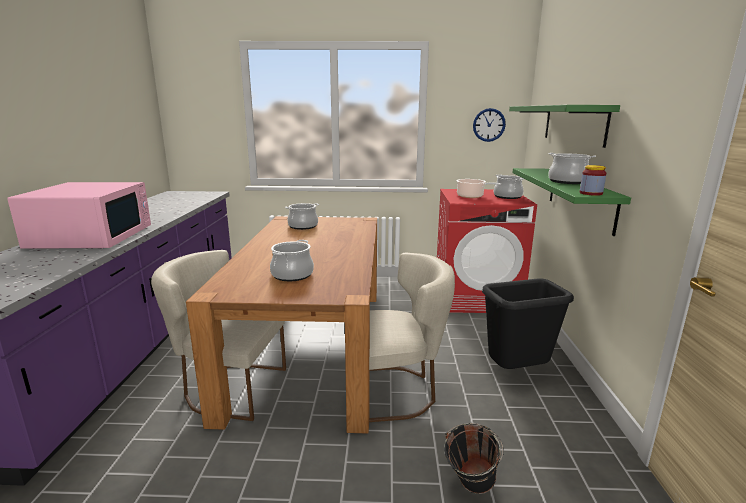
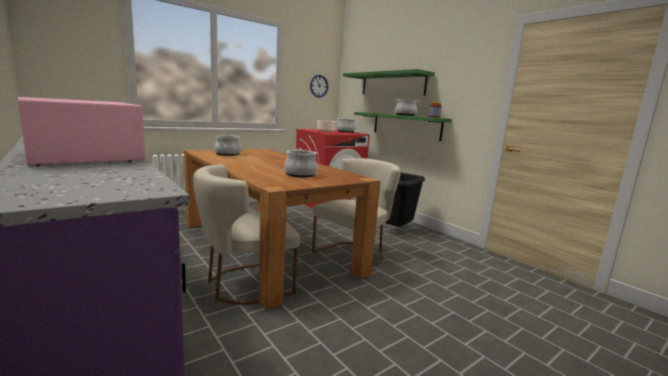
camera: 40 degrees left, 5 degrees down
black bucket [444,423,504,494] -> none

